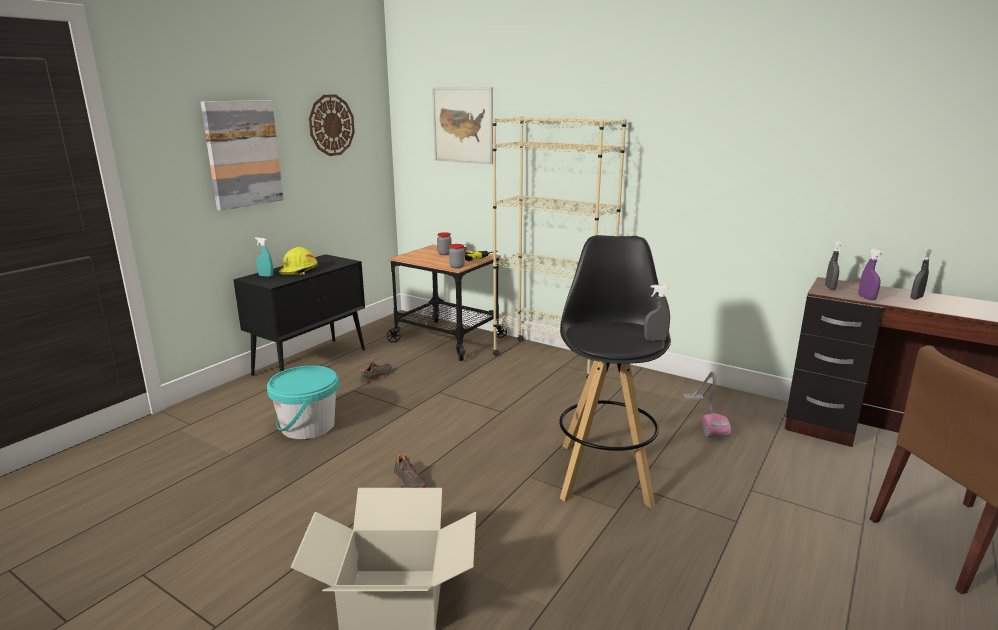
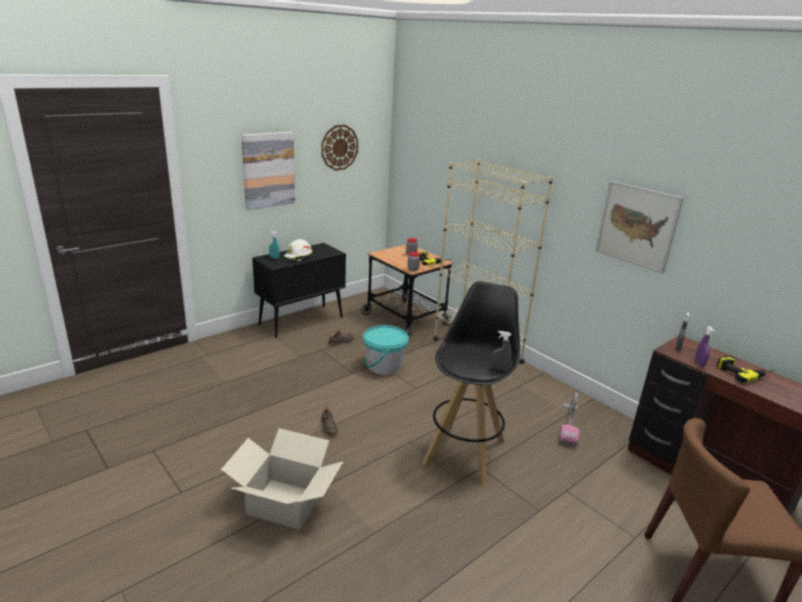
camera: 15 degrees right, 5 degrees up
turquoise bucket [267,365,339,439] -> turquoise bucket moved to [363,325,409,375]
yellow hard hat [279,247,318,275] -> white hard hat [284,239,312,261]
picture [432,87,493,164] -> picture moved to [595,181,683,274]
grey spray bottle [910,249,932,300] -> power drill [717,356,775,383]

